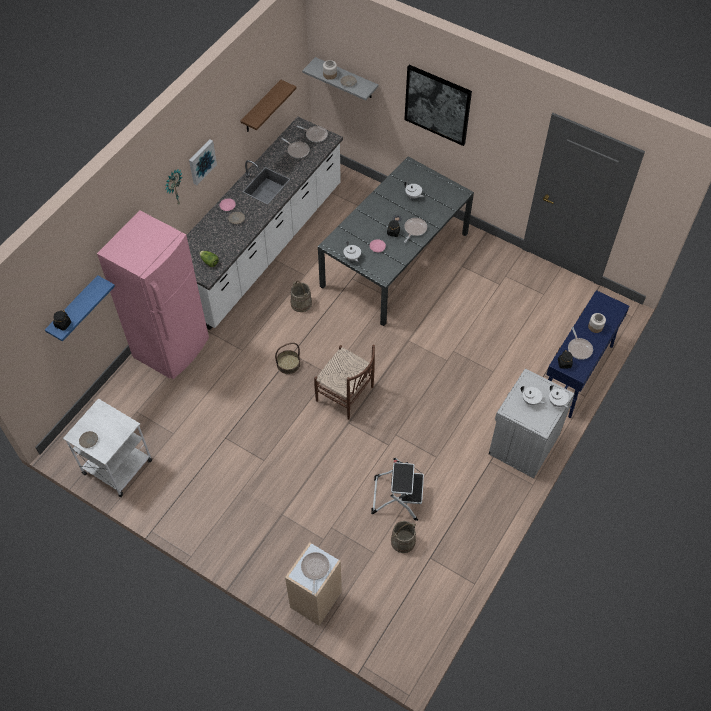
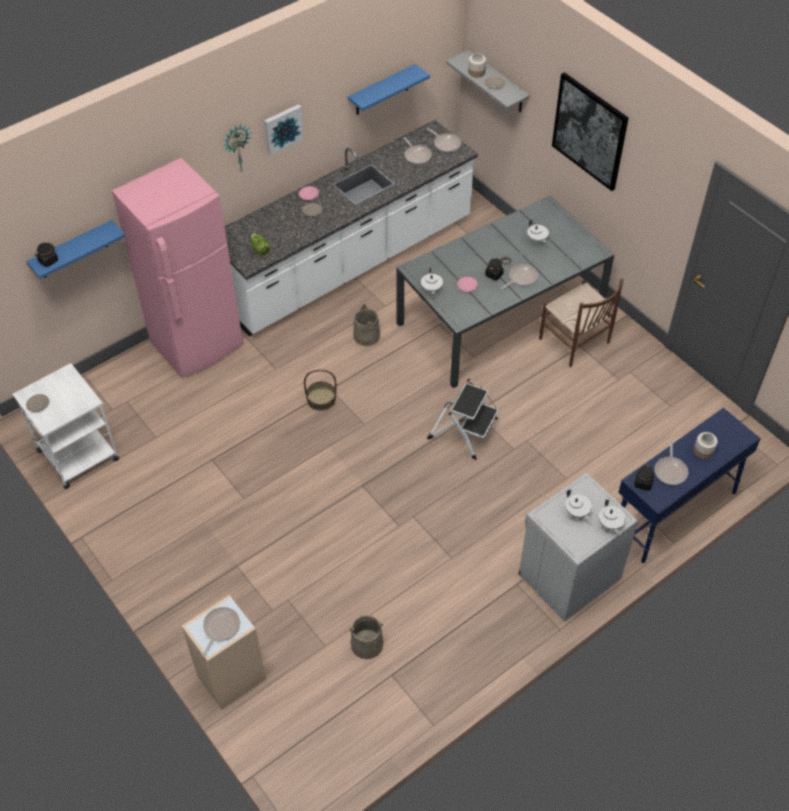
camera: 20 degrees right, 5 degrees down
brown shelf [241,80,297,132] -> blue shelf [348,64,430,115]
brown chair [314,345,375,420] -> brown chair moved to [539,279,623,367]
step ladder [371,458,424,520] -> step ladder moved to [427,379,498,460]

